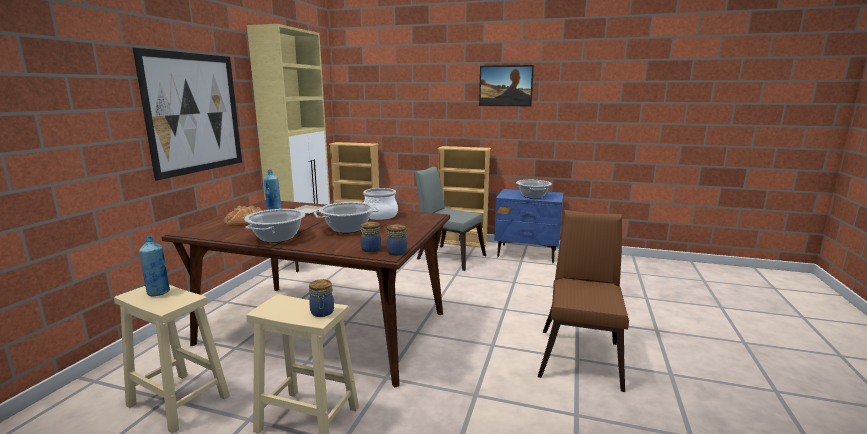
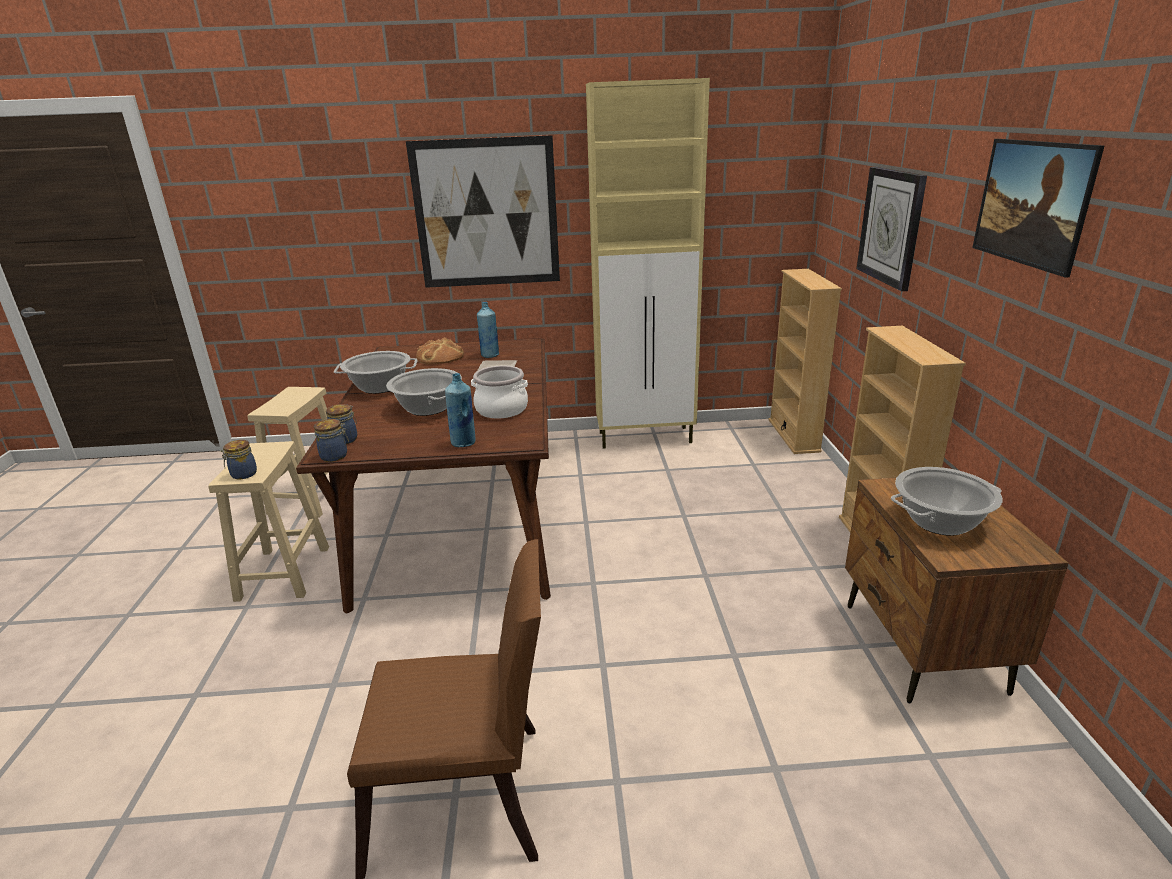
camera: 70 degrees right, 10 degrees up
blue bottle [139,236,170,297] -> blue bottle moved to [445,373,476,447]
grey chair [415,167,486,271] -> none
blue nightstand [494,189,564,263] -> brown nightstand [845,478,1068,703]
none -> wall clock [857,167,927,291]

